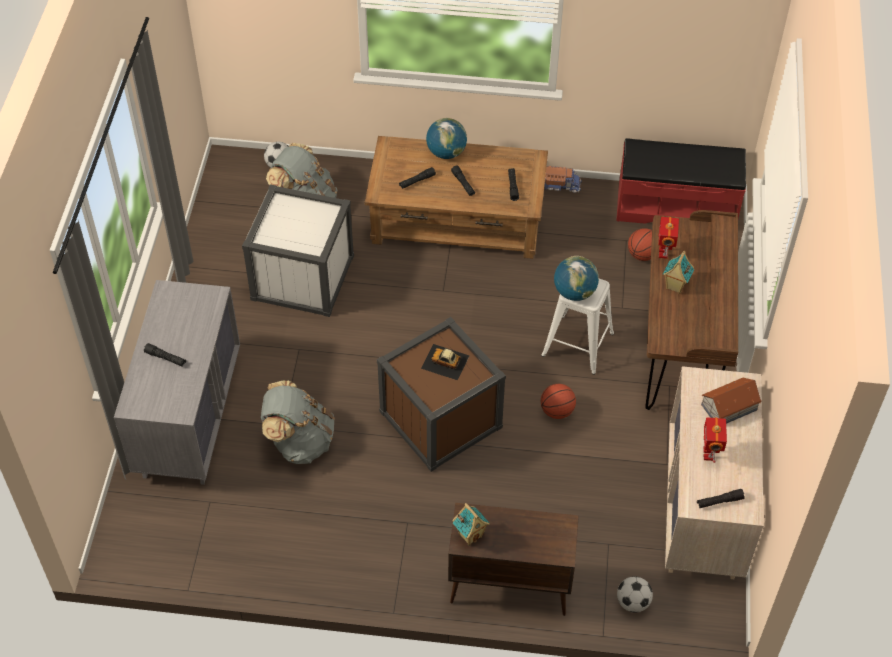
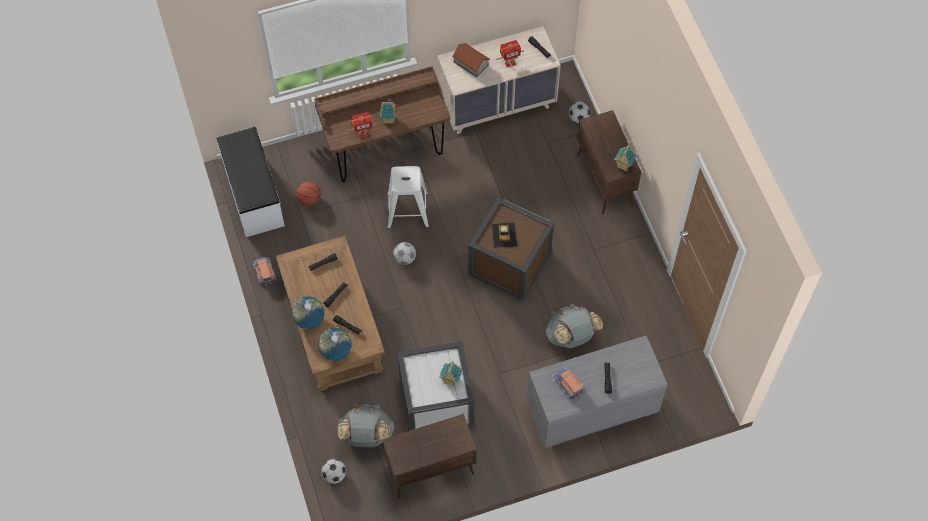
camera: 115 degrees left, 10 degrees up
basketball [541,384,576,419] -> none
globe [554,256,599,301] -> globe moved to [318,328,351,361]
red bench [616,138,746,223] -> white bench [217,127,285,237]
none -> brown cabinet [382,414,477,498]
none -> football [393,242,416,265]
none -> toy house [439,361,463,386]
none -> toy truck [552,368,584,399]

